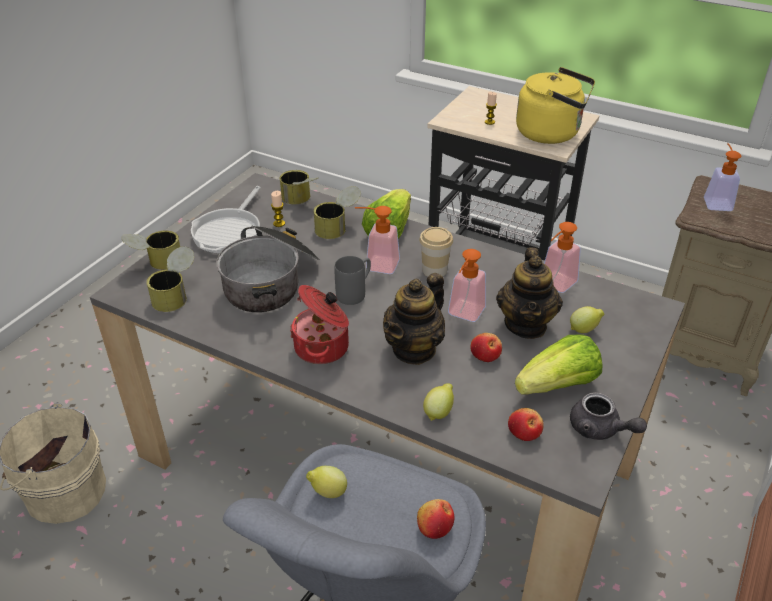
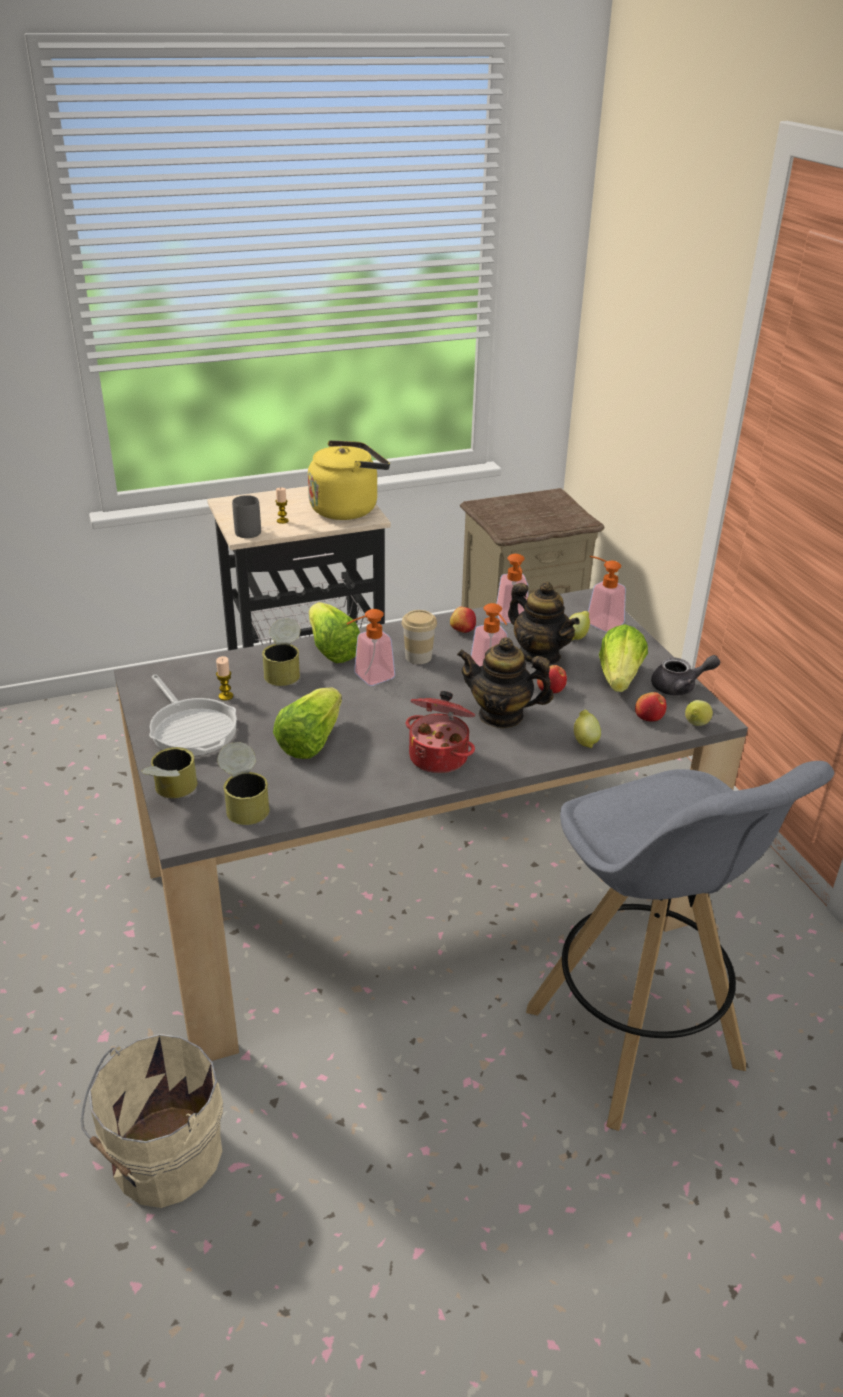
camera: 50 degrees left, 5 degrees down
cooking pot [216,226,319,312] -> lettuce [273,687,342,759]
can [279,170,318,204] -> none
lemon [306,466,347,498] -> lemon moved to [685,700,713,726]
grey mug [334,256,371,305] -> grey mug moved to [232,495,261,538]
teapot [383,273,445,365] -> teapot turned 120 degrees clockwise [457,637,554,728]
apple [417,499,455,539] -> apple moved to [450,607,476,633]
soap dispenser [704,143,741,211] -> soap dispenser moved to [588,556,626,632]

